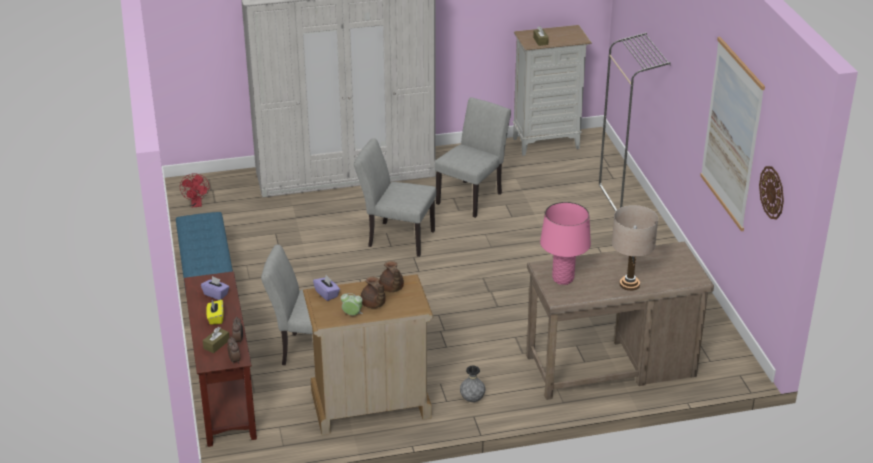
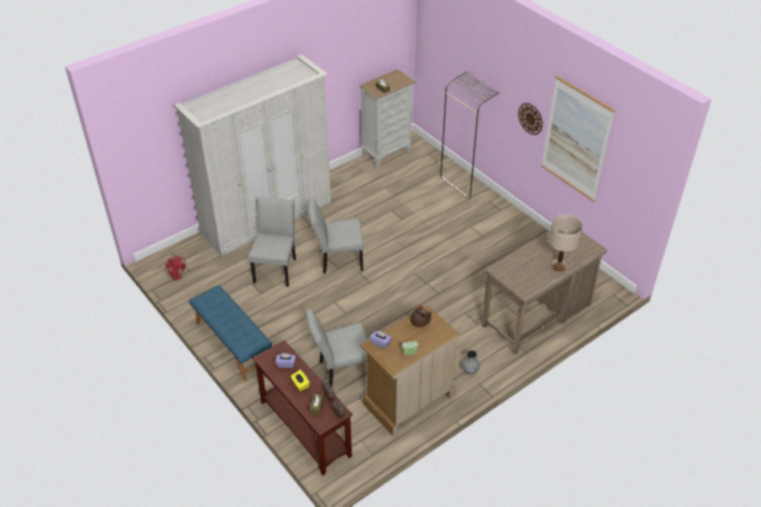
camera: 25 degrees left, 10 degrees up
brown teapot [361,277,386,308] -> none
grey chair [435,97,511,218] -> grey chair moved to [248,197,296,287]
pink table lamp [540,202,591,285] -> none
wall clock [759,166,784,219] -> wall clock moved to [518,103,543,135]

